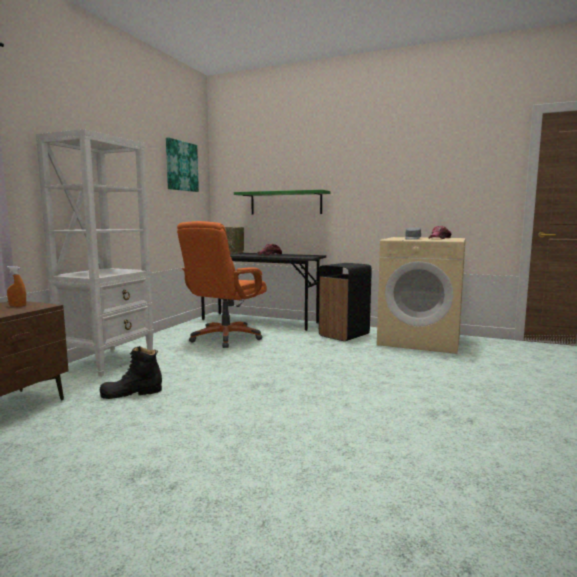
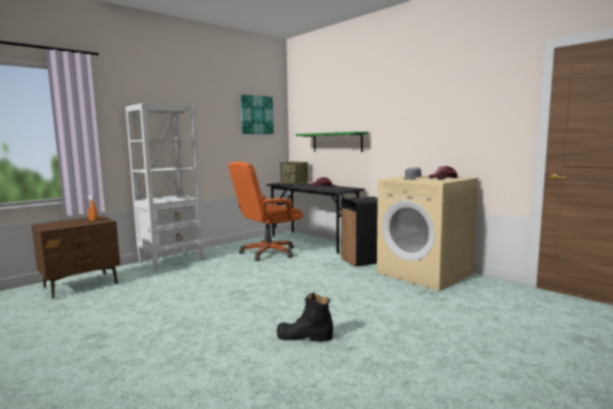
camera: 25 degrees right, 0 degrees up
black boot [100,346,162,399] -> black boot moved to [277,293,333,342]

